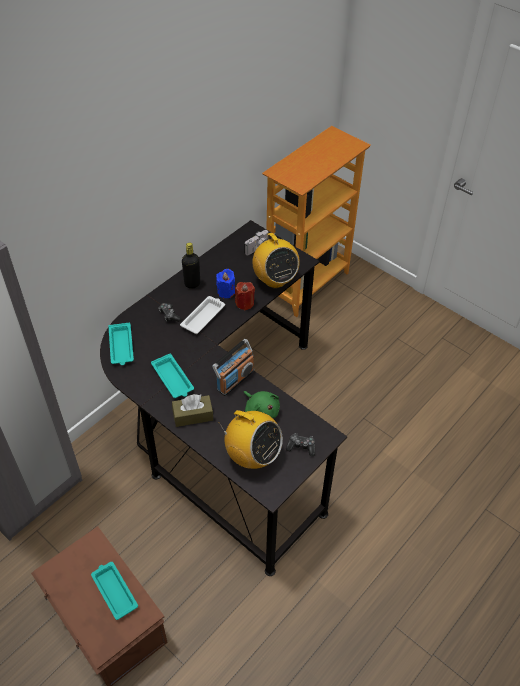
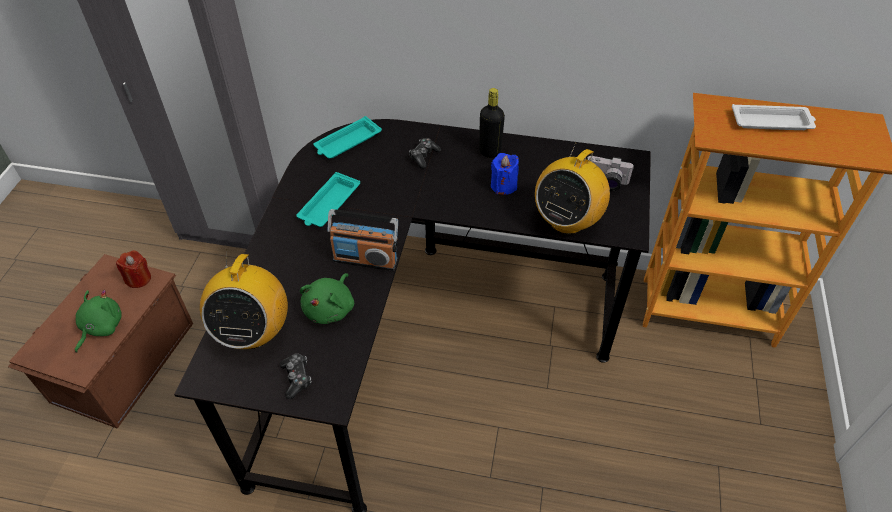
camera: 60 degrees right, 0 degrees up
turquoise tray [91,562,138,620] -> green plush toy [75,290,122,353]
brown tissue box [172,394,213,427] -> none
white tray [180,296,225,334] -> white tray moved to [732,104,816,130]
red candle [235,282,255,310] -> red candle moved to [116,250,151,288]

